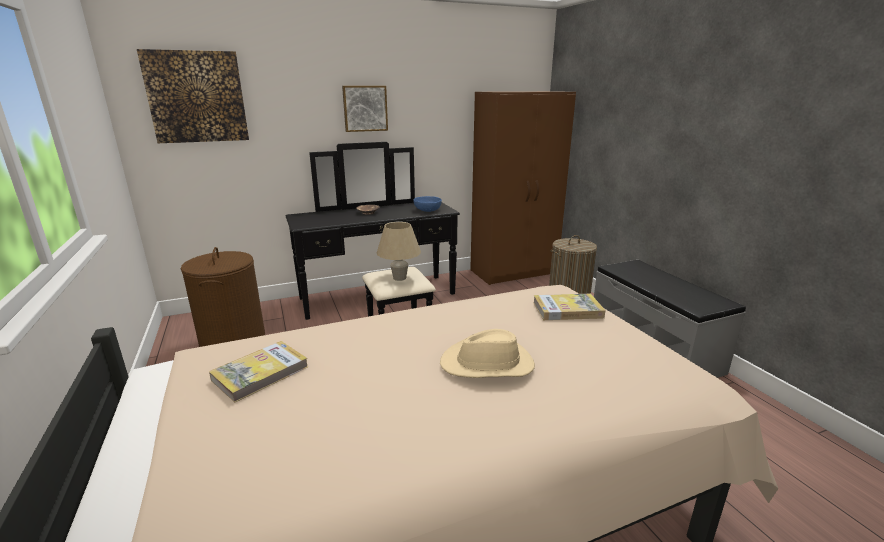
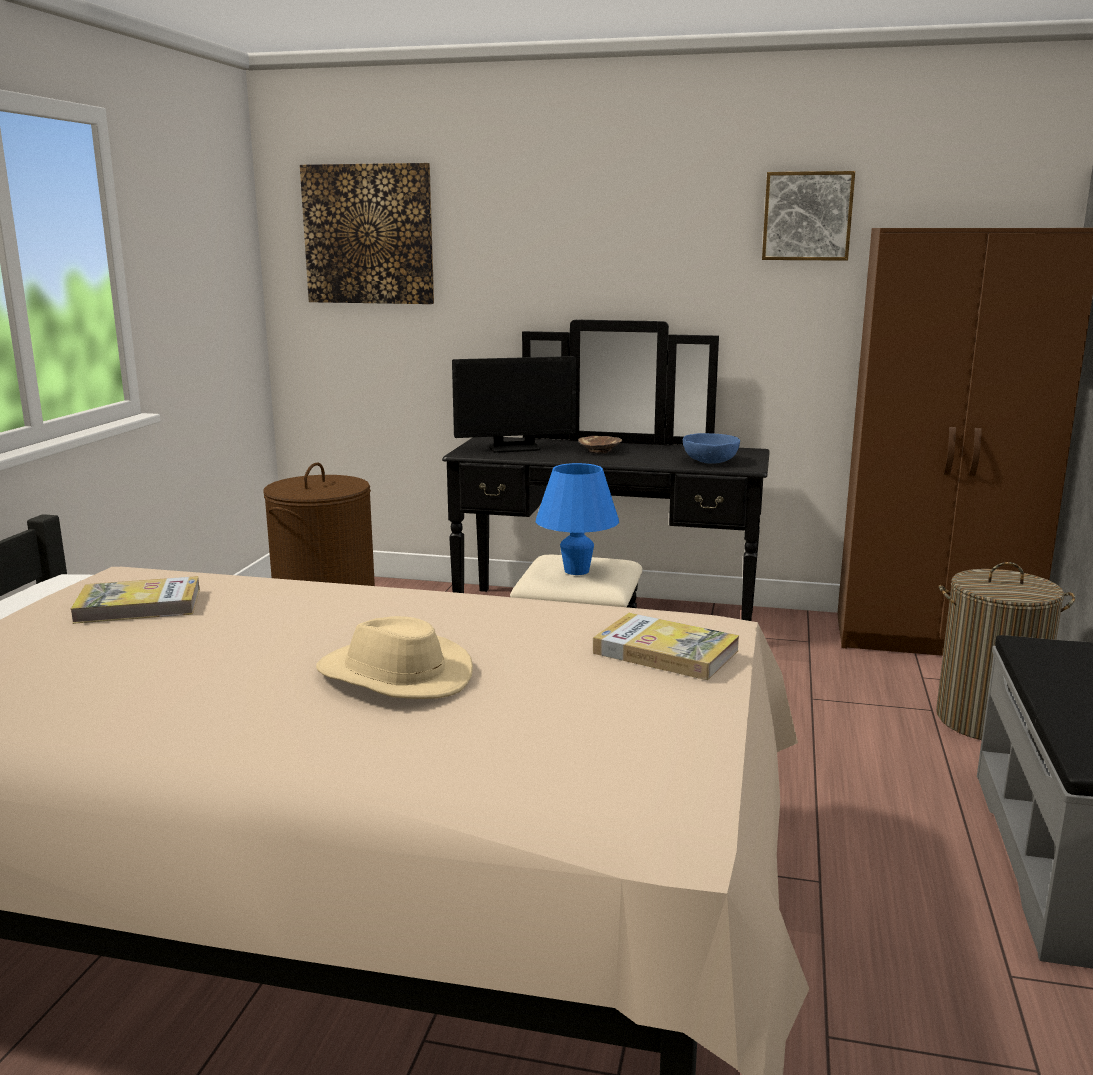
camera: 35 degrees right, 5 degrees down
picture [342,86,388,132] -> picture moved to [762,171,855,261]
beige table lamp [377,222,421,281] -> blue table lamp [536,463,619,575]
none -> monitor [452,356,576,453]

